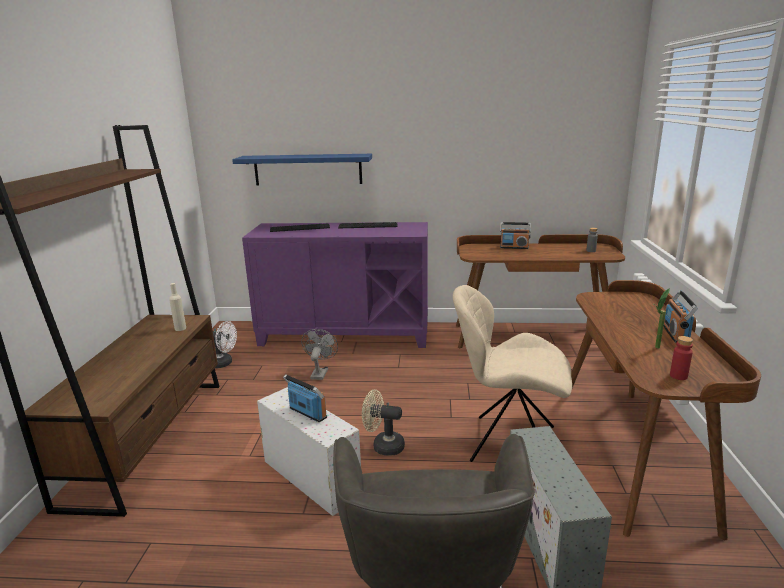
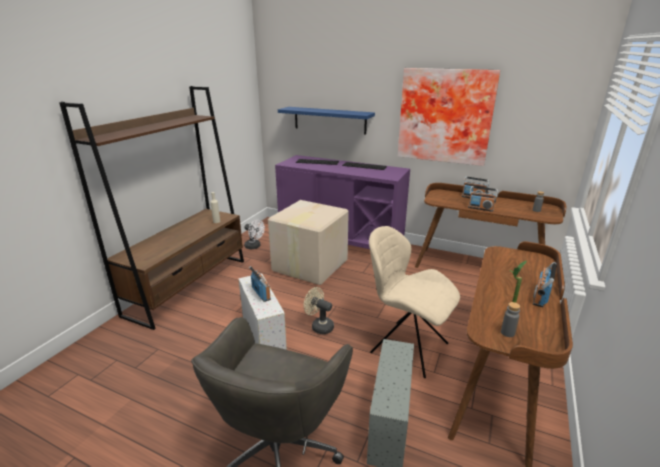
camera: 20 degrees right, 5 degrees up
grey fan [301,329,338,380] -> cardboard box [268,200,349,285]
red bottle [670,336,693,380] -> grey bottle [501,302,520,337]
none -> picture [398,68,500,166]
none -> radio [468,186,498,212]

